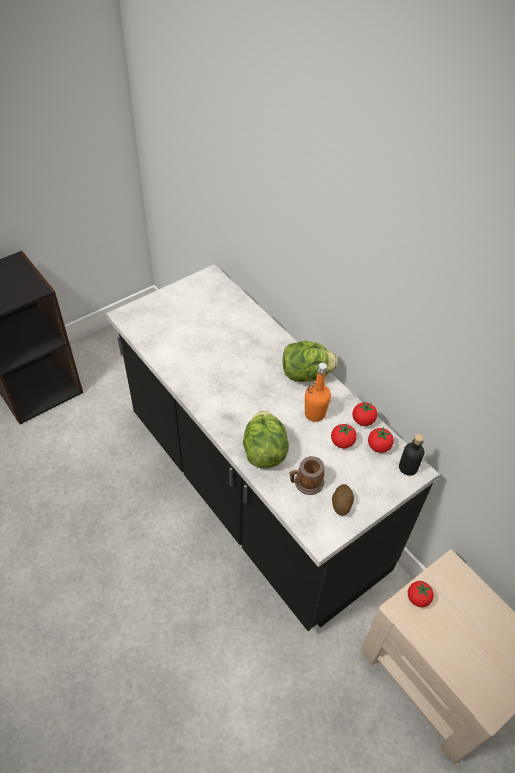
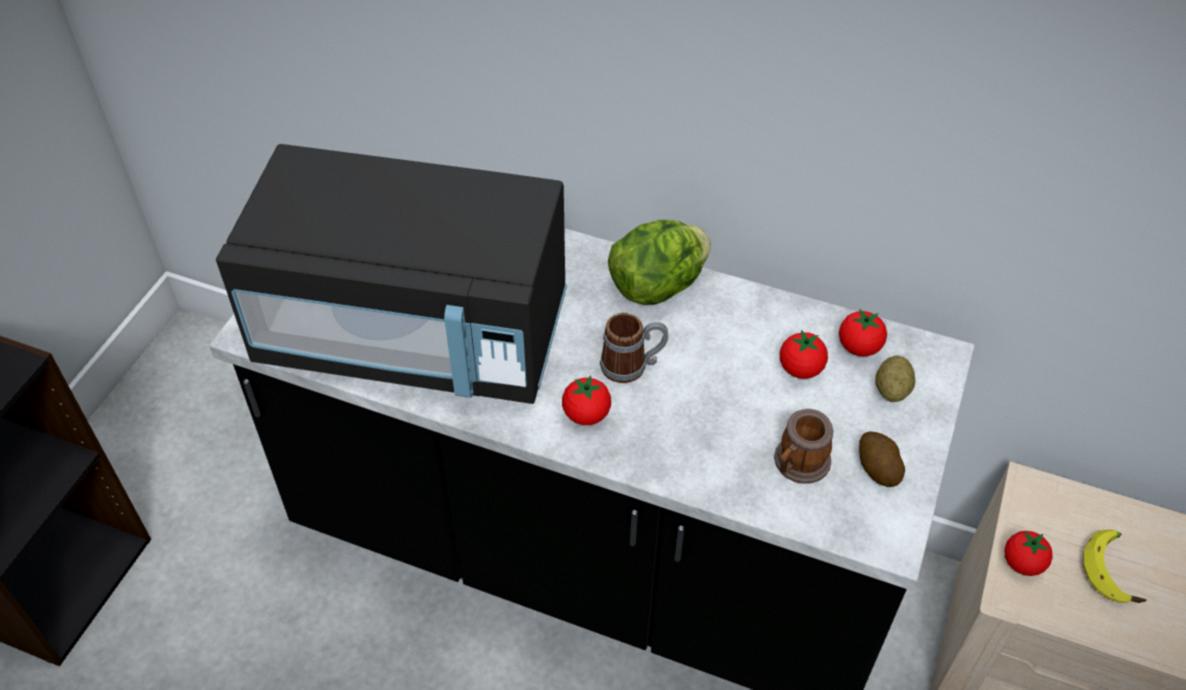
camera: 30 degrees left, 0 degrees up
lettuce [243,411,289,469] -> none
orange bottle [305,363,331,422] -> none
tomato [352,401,377,426] -> tomato moved to [562,375,611,425]
black bottle [399,434,424,476] -> none
none -> black microwave [216,144,567,404]
none -> mug [600,313,669,383]
none -> potato [875,356,915,402]
none -> banana [1083,530,1147,603]

